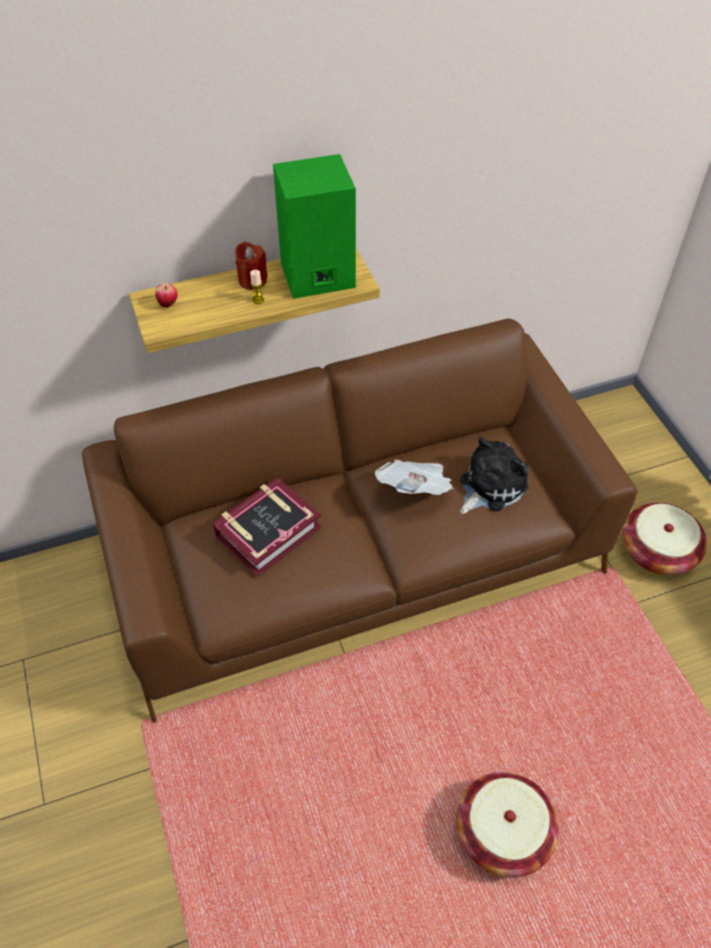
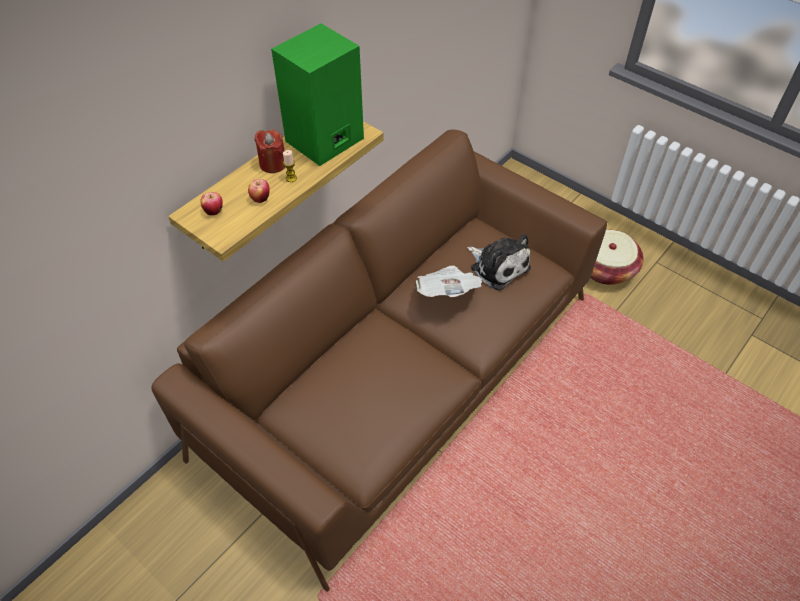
camera: 30 degrees left, 0 degrees up
book [213,477,321,577] -> none
basket [456,772,559,878] -> none
plush toy [460,437,528,514] -> plush toy turned 120 degrees clockwise [467,234,531,291]
none -> apple [248,179,270,203]

